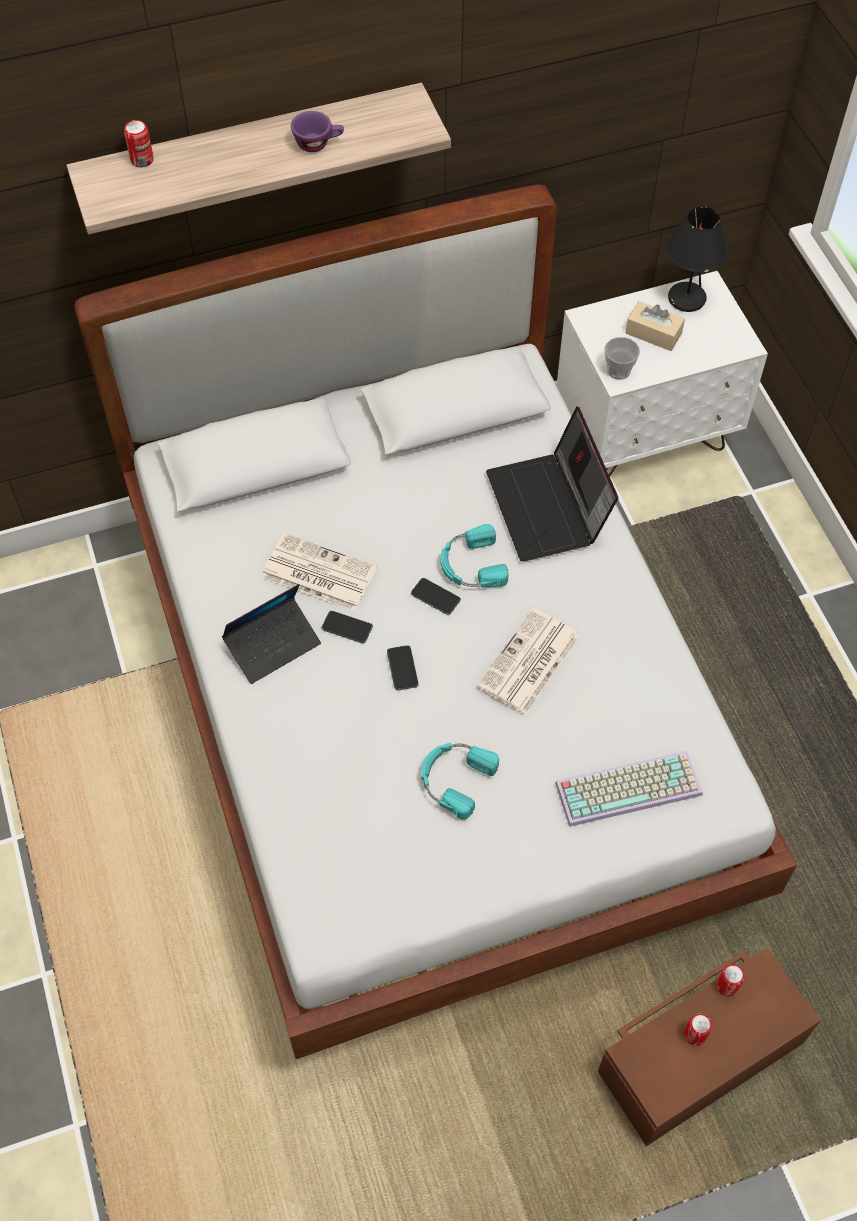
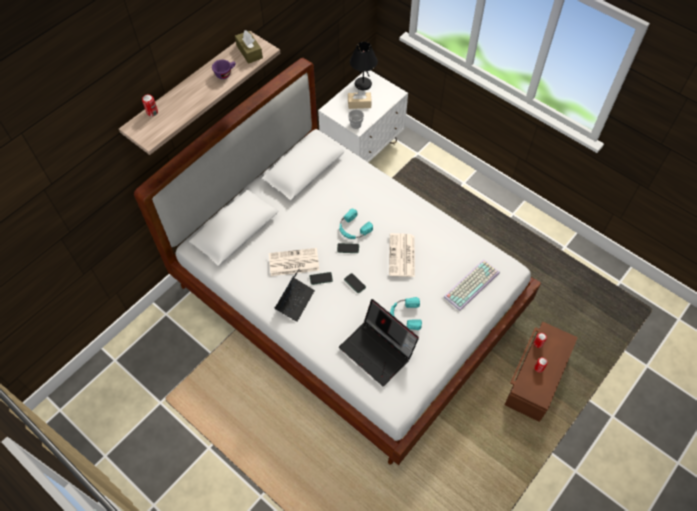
camera: 30 degrees left, 0 degrees up
laptop [486,406,618,562] -> laptop moved to [339,299,419,386]
none -> brown tissue box [235,30,263,64]

